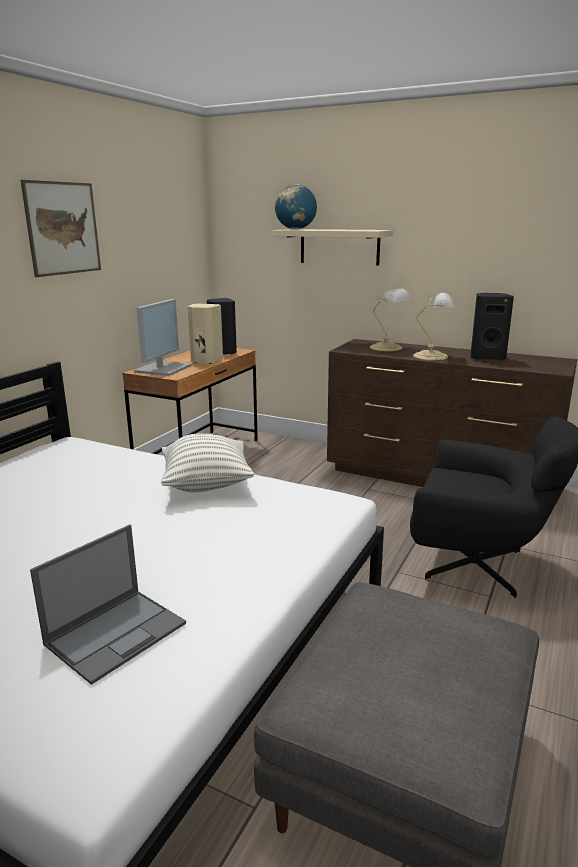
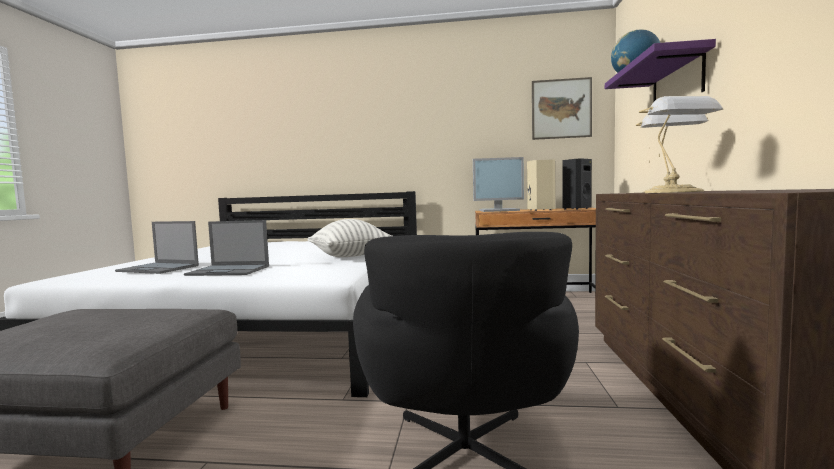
camera: 70 degrees right, 15 degrees down
picture [21,180,101,277] -> picture moved to [532,77,592,140]
beige shelf [272,229,393,266] -> purple shelf [605,39,716,102]
black speaker [471,293,514,360] -> none
none -> laptop [184,220,269,276]

